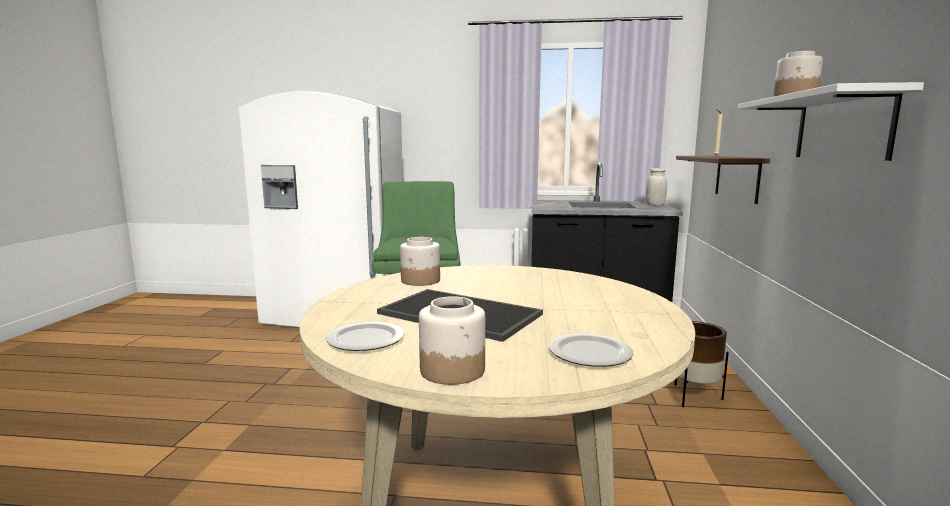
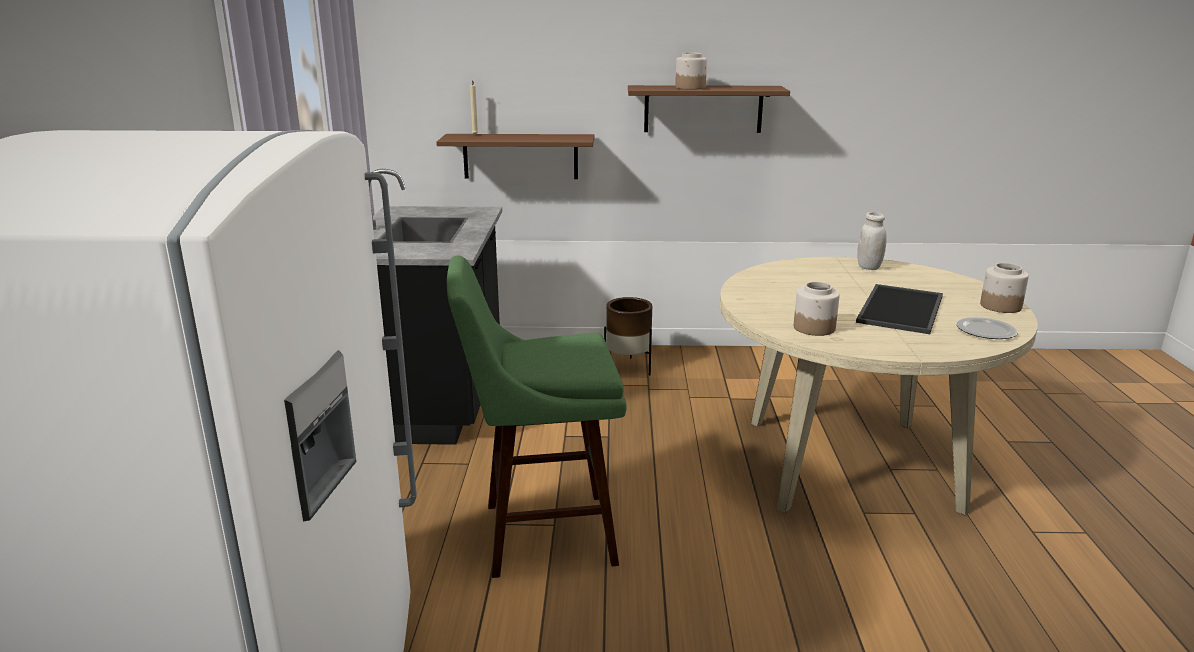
camera: 95 degrees left, 10 degrees up
plate [549,333,633,367] -> none
white jar [646,168,667,206] -> white jar moved to [857,212,887,270]
white shelf [737,82,924,161] -> brown shelf [628,85,790,133]

